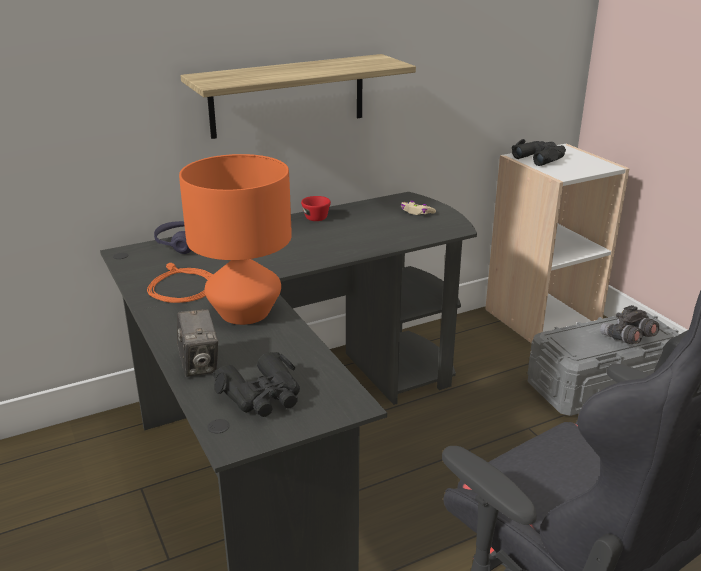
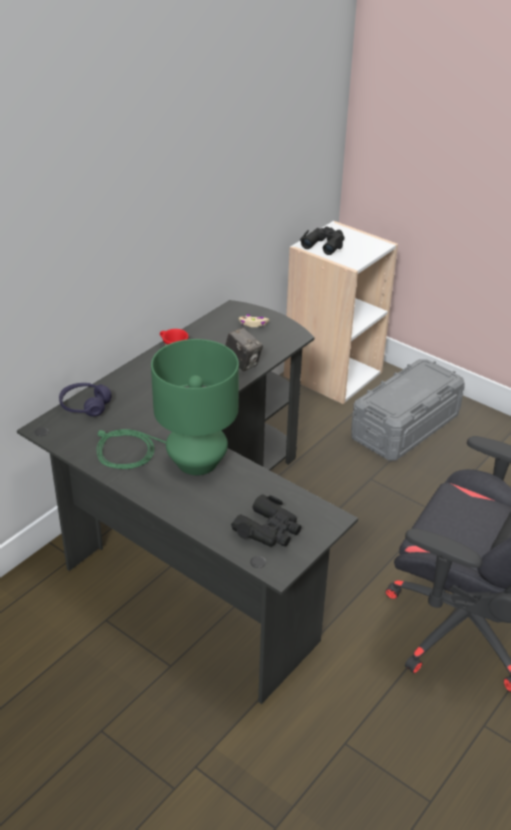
camera: 25 degrees left, 10 degrees up
orange table lamp [147,154,292,325] -> green table lamp [97,339,239,475]
camera [177,309,218,377] -> camera moved to [225,327,263,371]
shelf [180,54,416,139] -> none
grey binoculars [600,305,659,344] -> none

